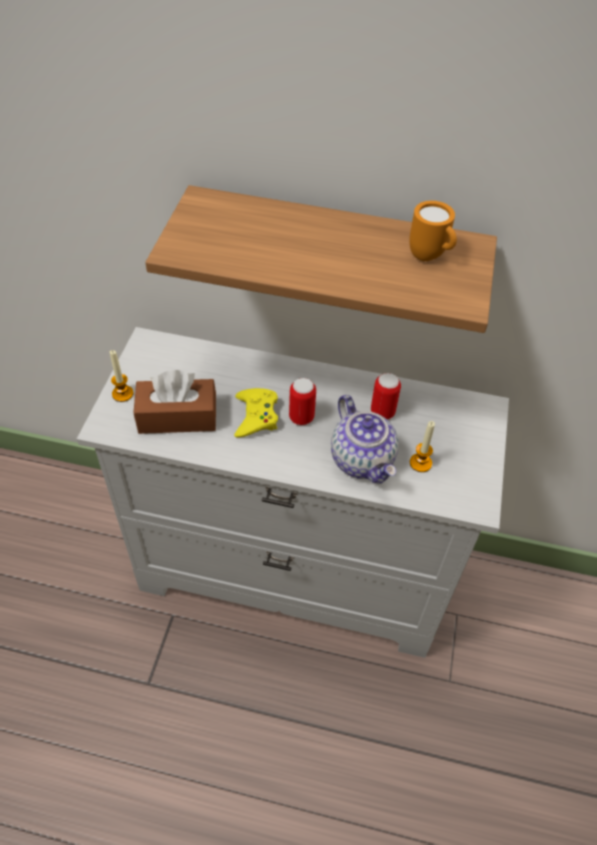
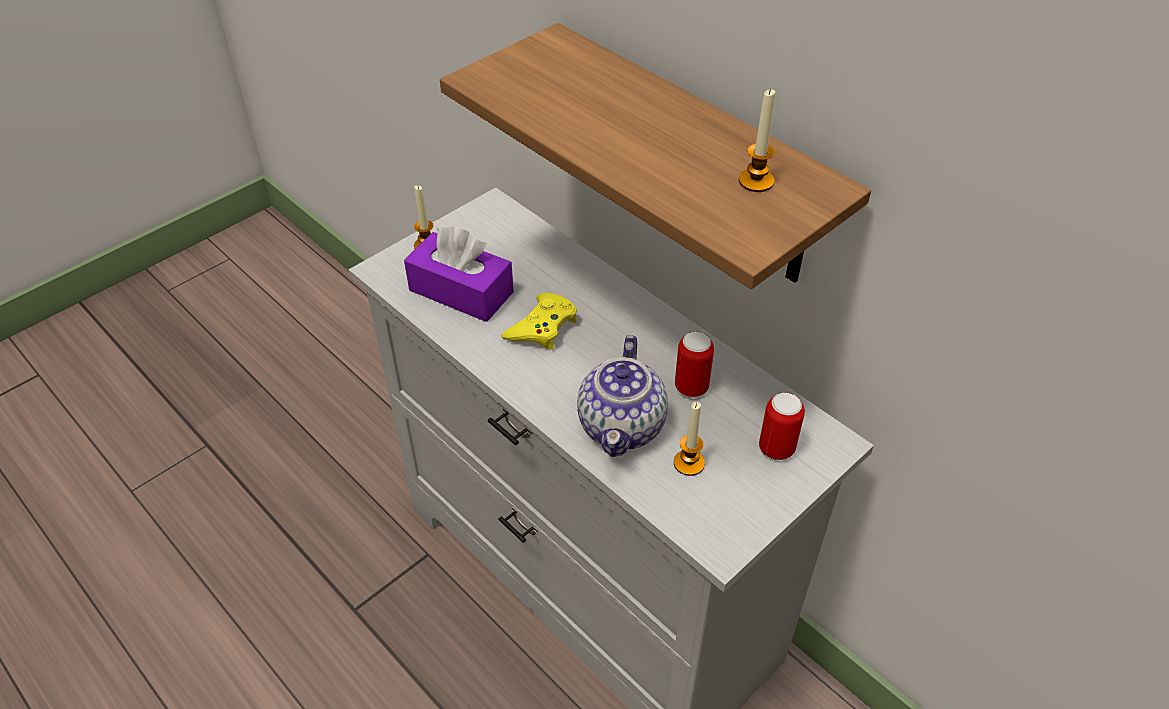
camera: 35 degrees right, 5 degrees down
brown tissue box [133,370,216,434] -> purple tissue box [404,226,514,322]
can [289,378,316,425] -> can moved to [759,393,805,460]
orange mug [409,201,457,261] -> candle [739,88,775,192]

